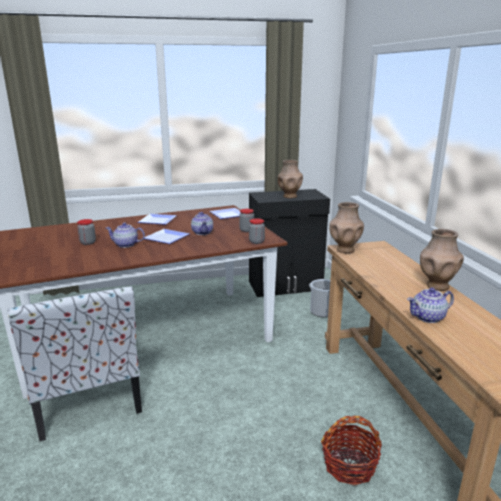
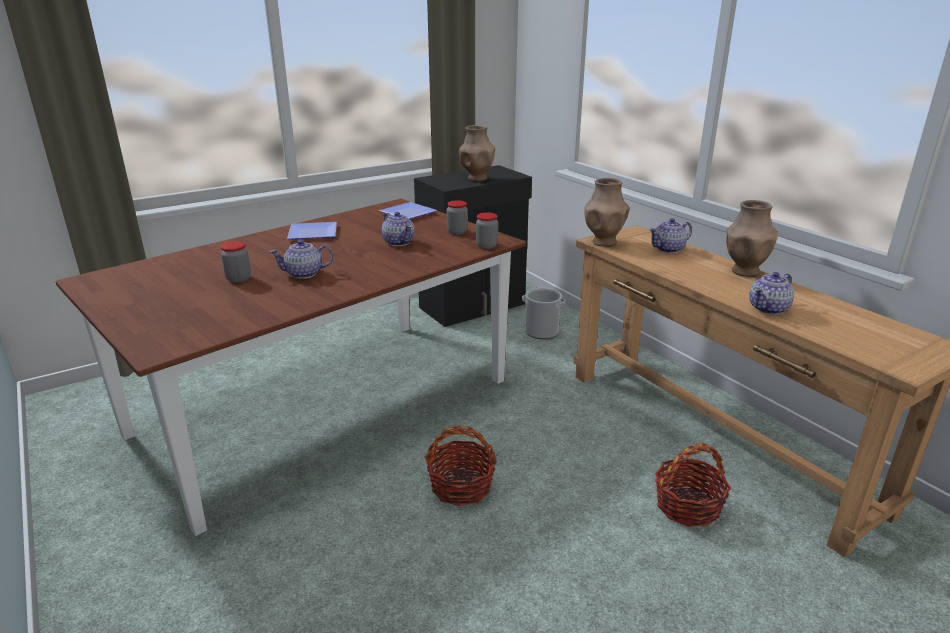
camera: 20 degrees left, 5 degrees up
chair [8,286,142,442] -> none
plate [144,229,190,244] -> none
none -> basket [425,426,497,506]
none -> teapot [649,218,692,253]

